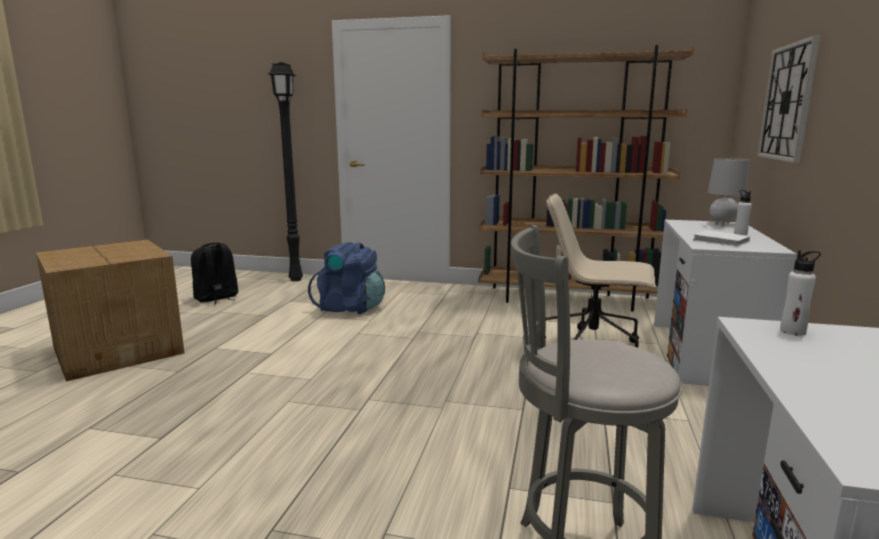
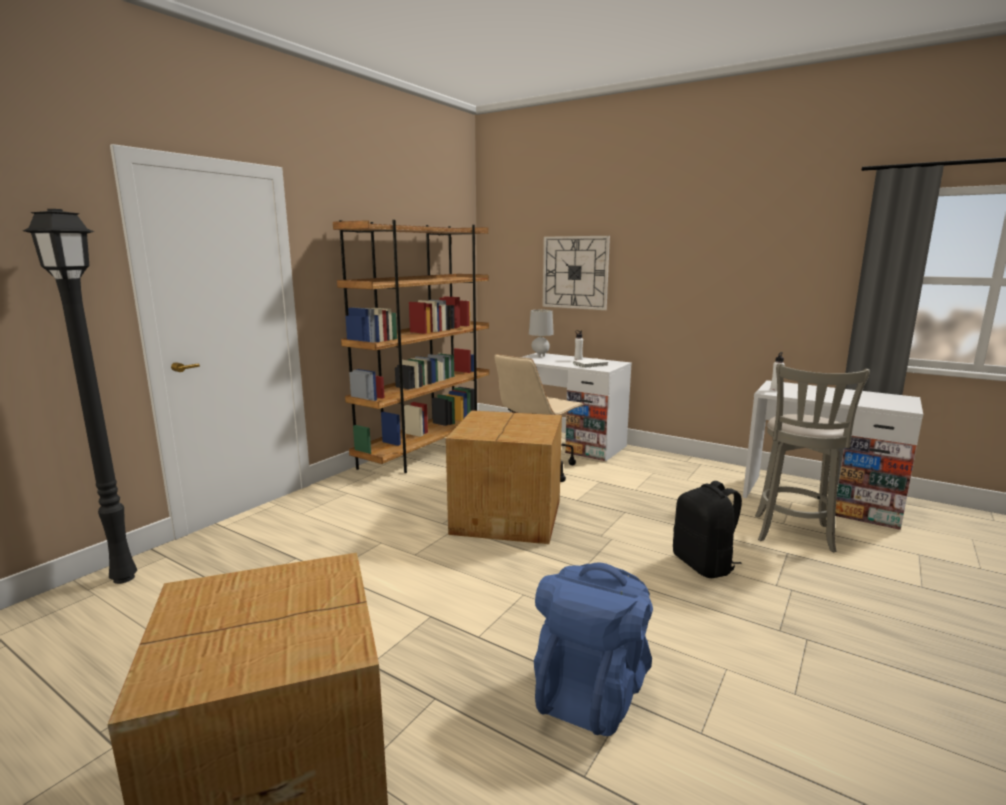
camera: 70 degrees left, 0 degrees up
black backpack [191,243,238,304] -> black backpack moved to [673,481,742,578]
blue backpack [308,242,385,314] -> blue backpack moved to [534,562,653,736]
none -> cardboard box [446,410,562,544]

